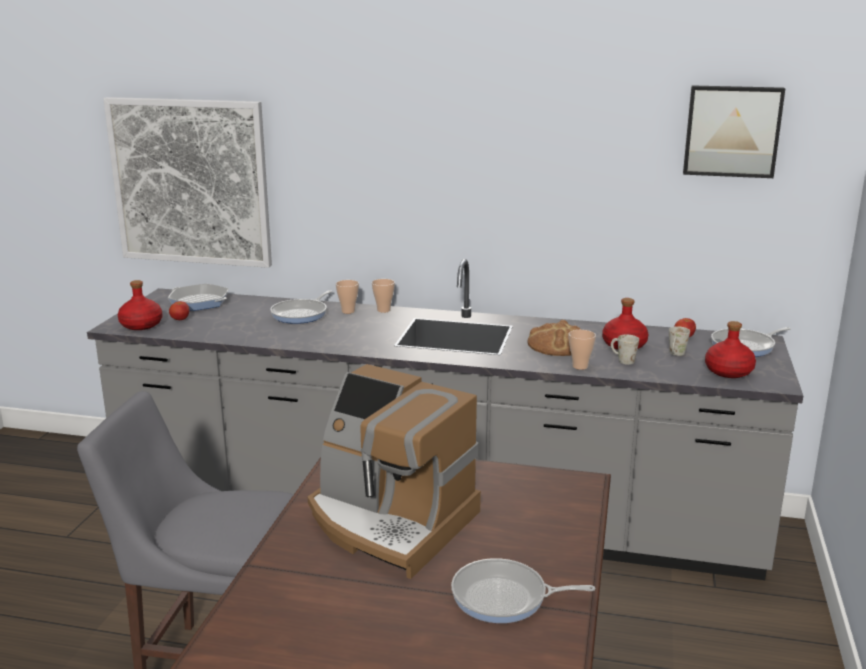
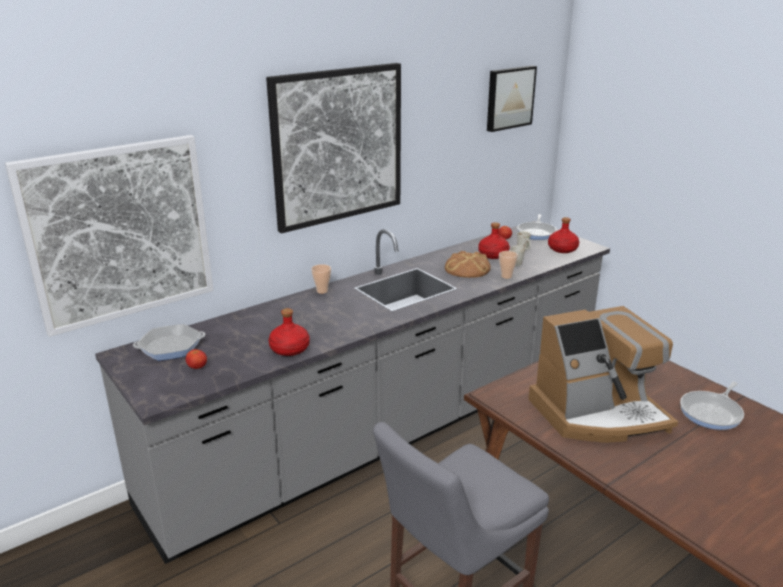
camera: 50 degrees left, 5 degrees up
red bottle [118,280,162,330] -> red bottle moved to [268,308,310,356]
frying pan [270,290,332,324] -> none
cup [336,280,359,314] -> none
none -> picture [266,63,401,233]

